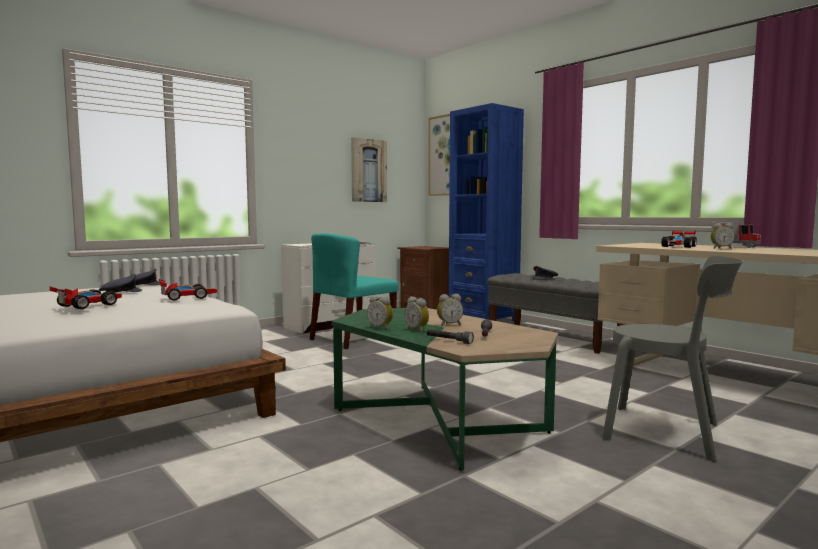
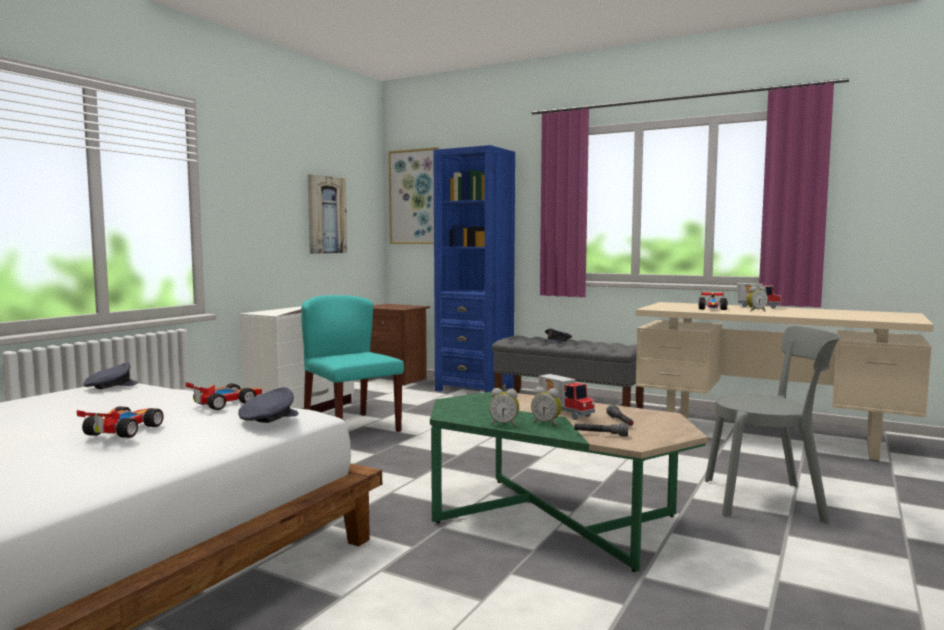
camera: 20 degrees left, 0 degrees up
grey cap [99,274,142,293] -> grey cap moved to [238,387,299,423]
turquoise chair [310,233,399,349] -> turquoise chair turned 120 degrees clockwise [301,295,404,432]
alarm clock [437,294,463,327] -> toy truck [538,374,595,420]

